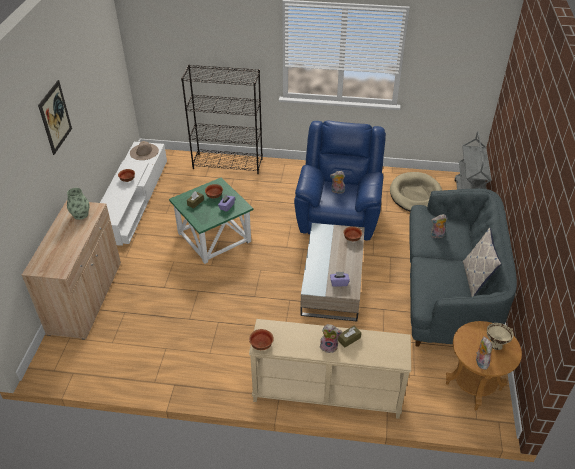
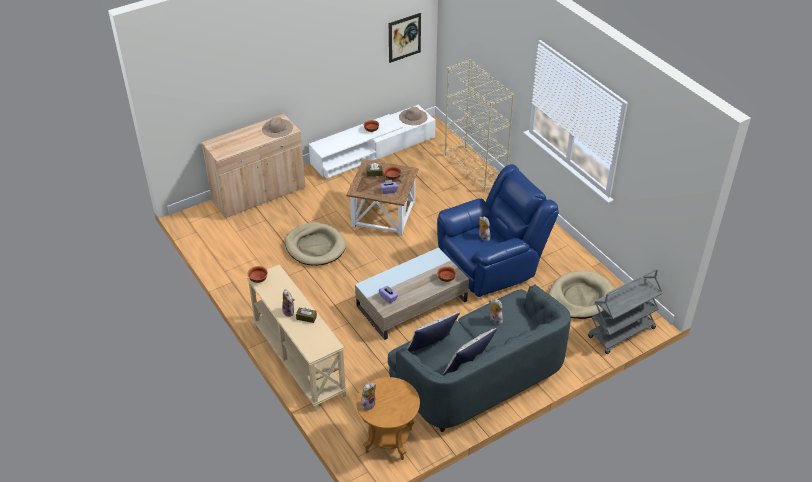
camera: 50 degrees right, 0 degrees up
picture [38,80,72,155] -> picture moved to [389,13,421,63]
vase [67,188,89,220] -> beige hat [262,117,293,138]
green side table [169,178,253,264] -> brown side table [346,159,419,236]
black bookcase [181,65,263,174] -> beige bookcase [445,59,514,192]
beige bowl [487,323,514,350] -> none
none -> beige dog bed [285,223,346,266]
none -> pillow [407,312,460,352]

